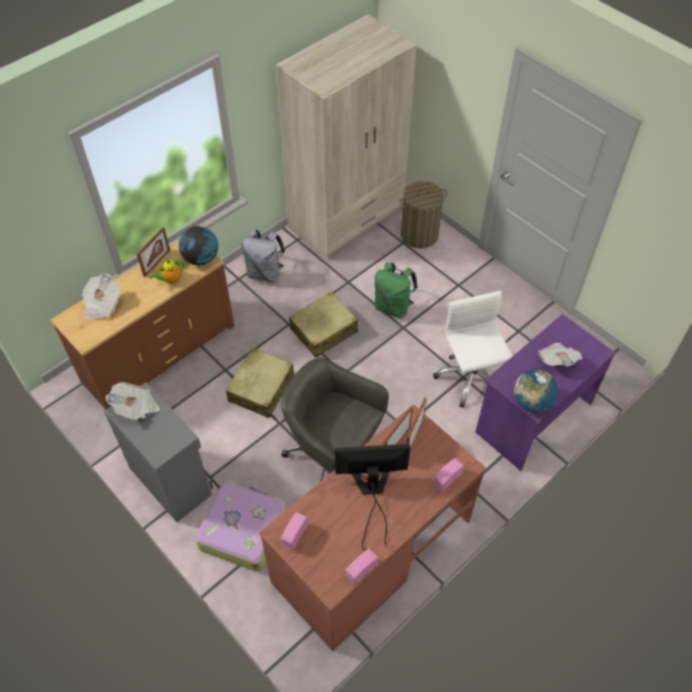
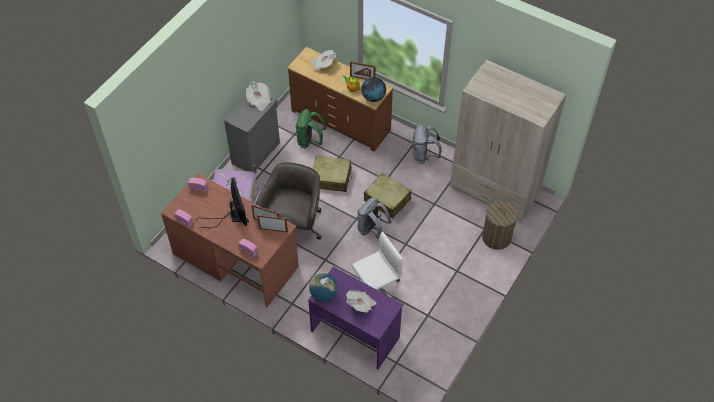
camera: 75 degrees right, 0 degrees up
green backpack [375,263,418,318] -> green backpack moved to [295,109,326,148]
none -> grey backpack [358,197,391,239]

